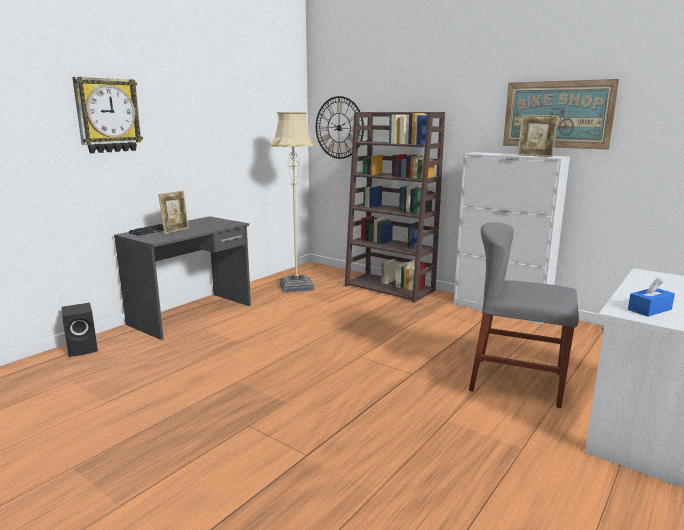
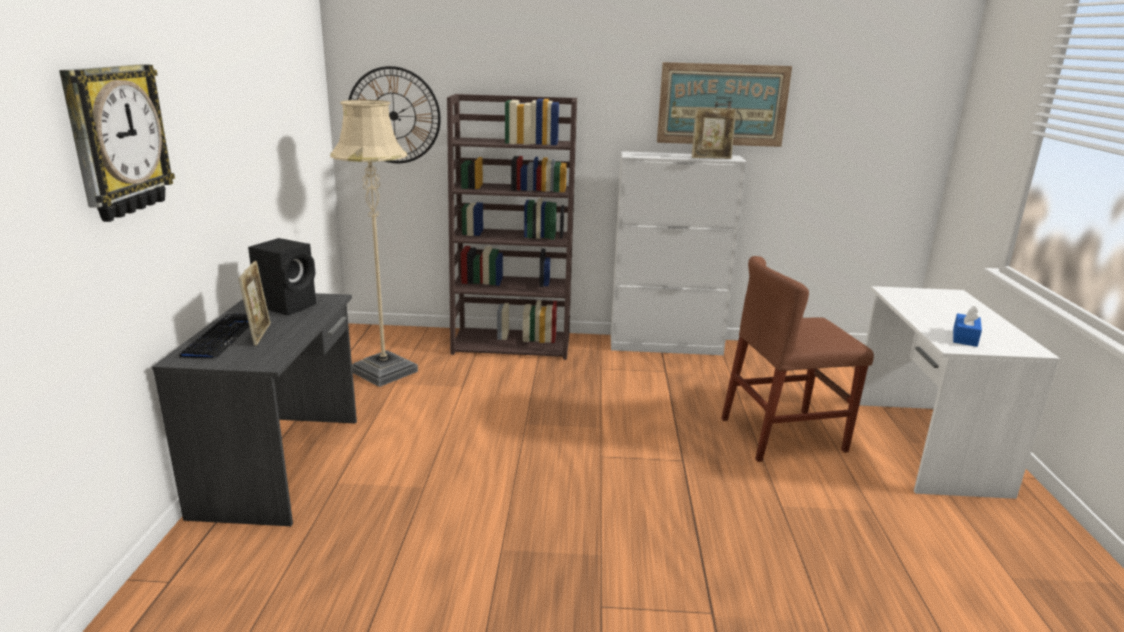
camera: 35 degrees left, 5 degrees up
black speaker [61,303,98,357] -> black speaker moved to [248,238,316,315]
grey chair [469,222,579,408] -> brown chair [721,256,874,462]

